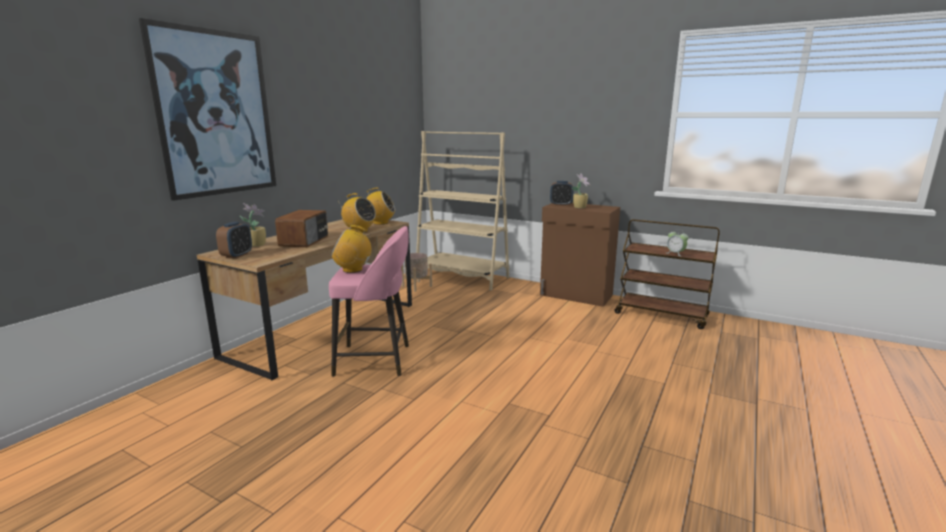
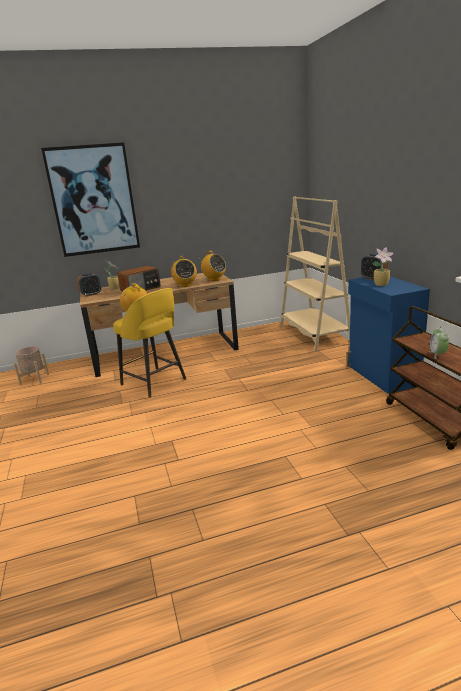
camera: 45 degrees right, 5 degrees up
pink stool [329,226,409,377] -> yellow stool [113,288,186,398]
beige planter [401,253,432,292] -> beige planter moved to [14,347,49,385]
brown cabinet [540,203,620,307] -> blue cabinet [347,276,430,394]

